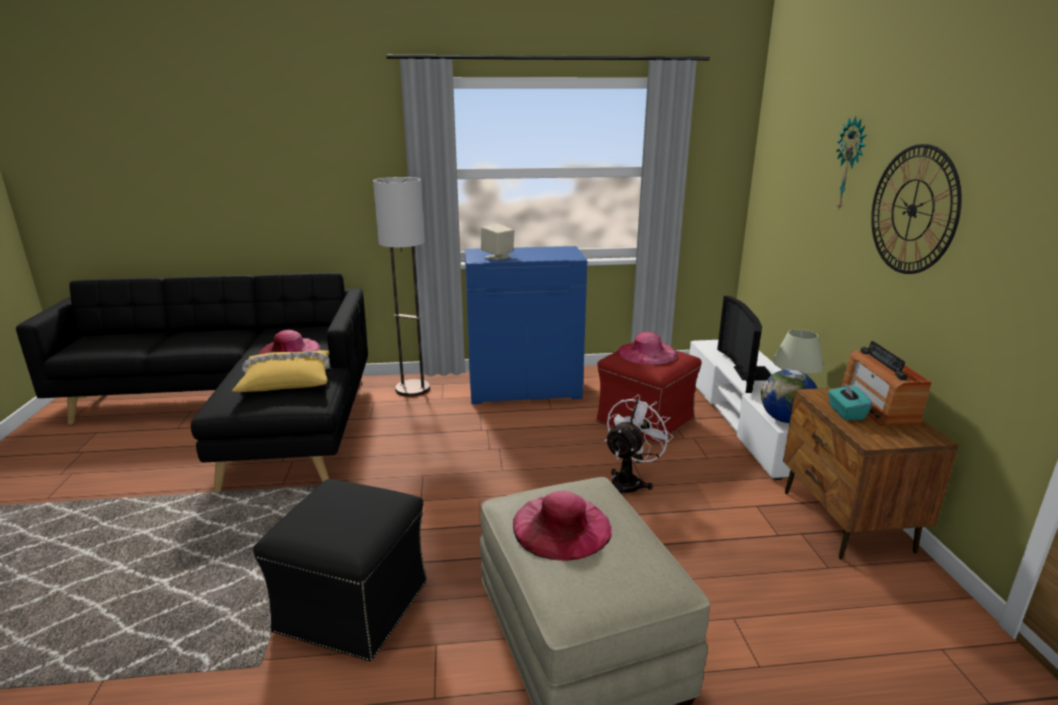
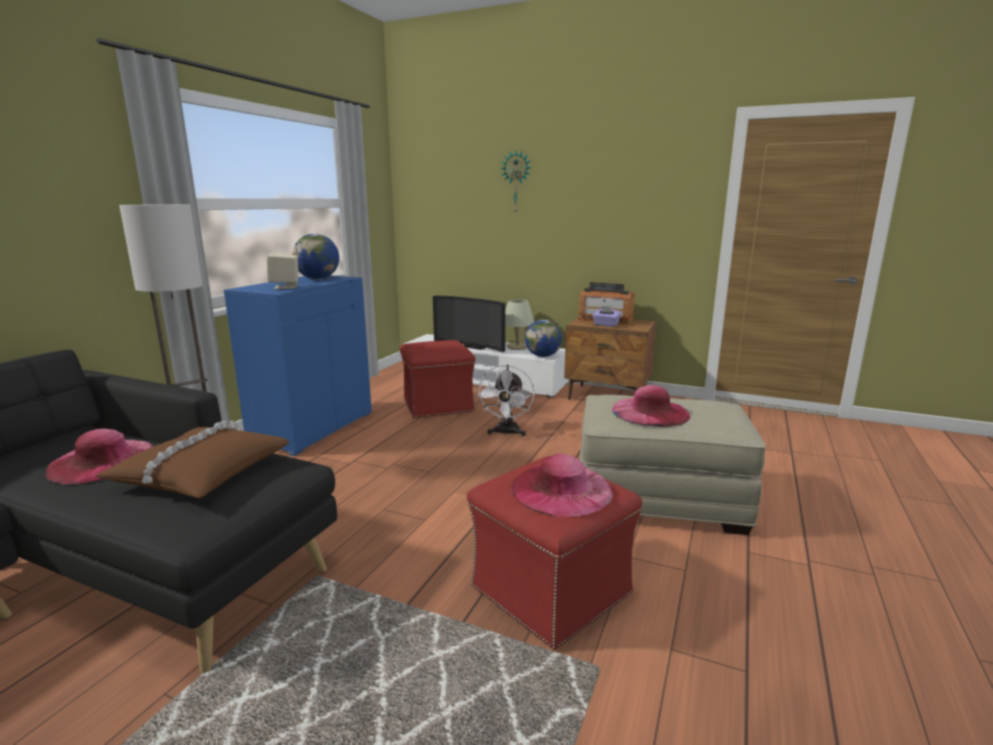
camera: 60 degrees left, 5 degrees down
yellow pillow [232,350,330,392] -> brown pillow [95,420,290,498]
black ottoman [253,479,427,661] -> red ottoman [467,456,642,650]
white fan [604,395,673,494] -> white fan turned 150 degrees counterclockwise [477,365,534,436]
pink hat [618,332,678,365] -> pink hat moved to [511,454,613,517]
turquoise tissue box [828,382,872,420] -> purple tissue box [592,306,621,327]
wall clock [871,144,962,274] -> none
none -> globe [292,234,339,280]

